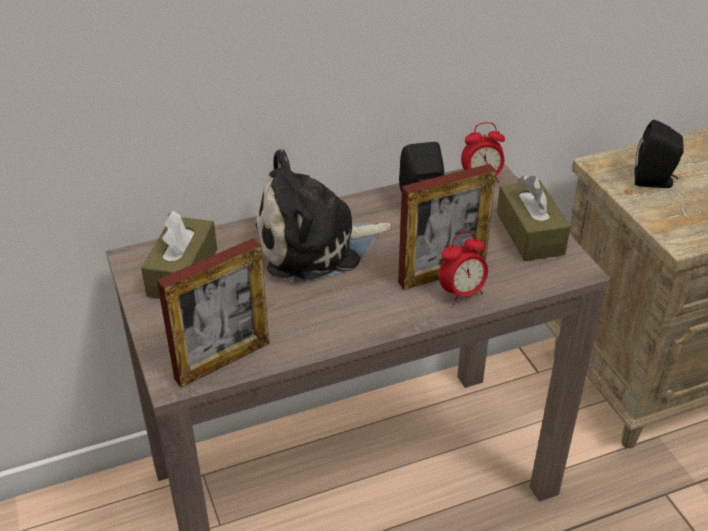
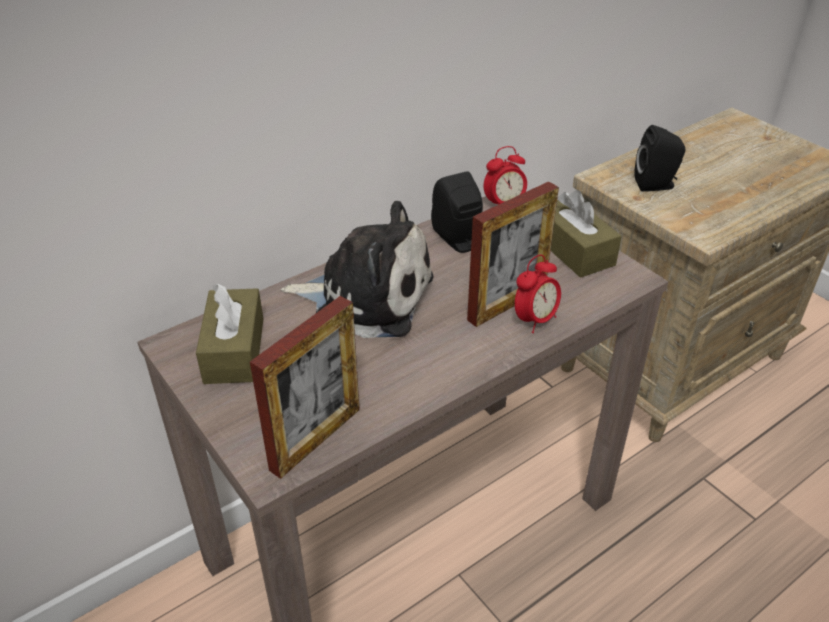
camera: 15 degrees left, 0 degrees up
plush toy [256,149,391,282] -> plush toy turned 135 degrees counterclockwise [281,201,434,338]

